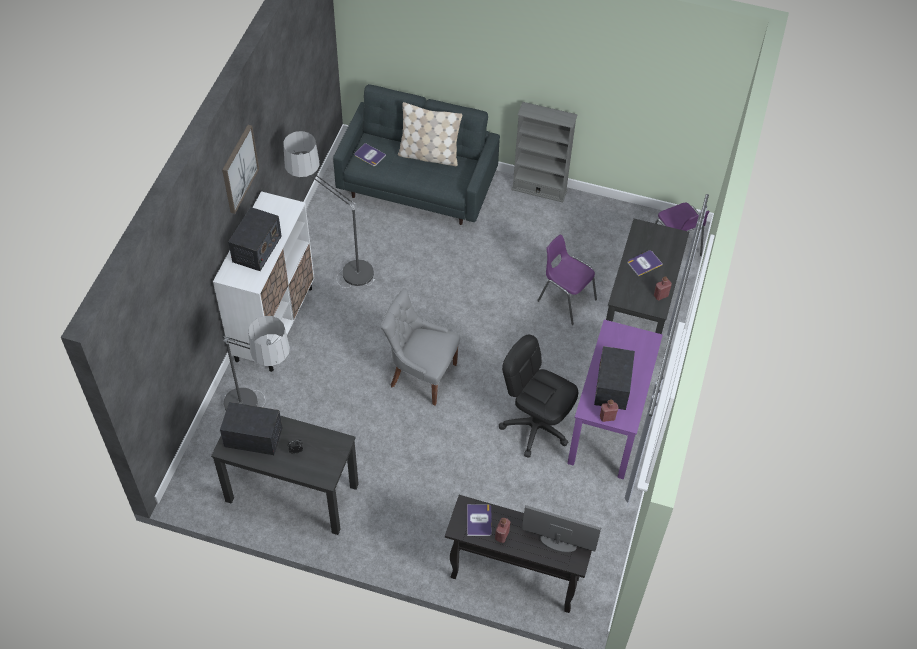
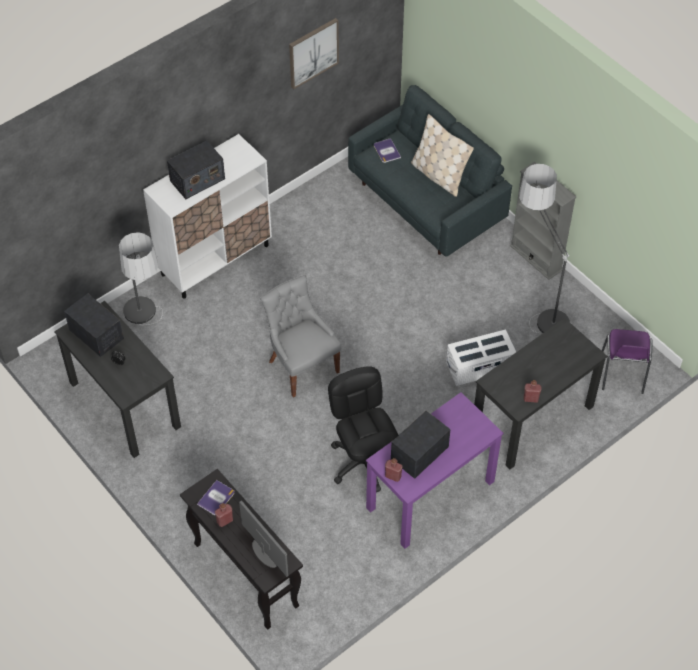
camera: 35 degrees right, 0 degrees up
picture [222,125,259,214] -> picture moved to [289,18,339,89]
floor lamp [283,131,376,288] -> floor lamp moved to [519,164,570,333]
purple chair [537,234,597,325] -> white storage box [446,330,516,386]
book [628,250,663,276] -> none

